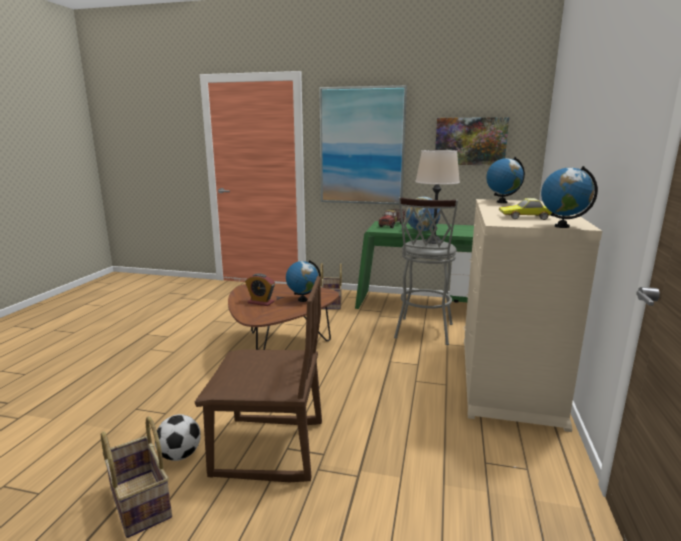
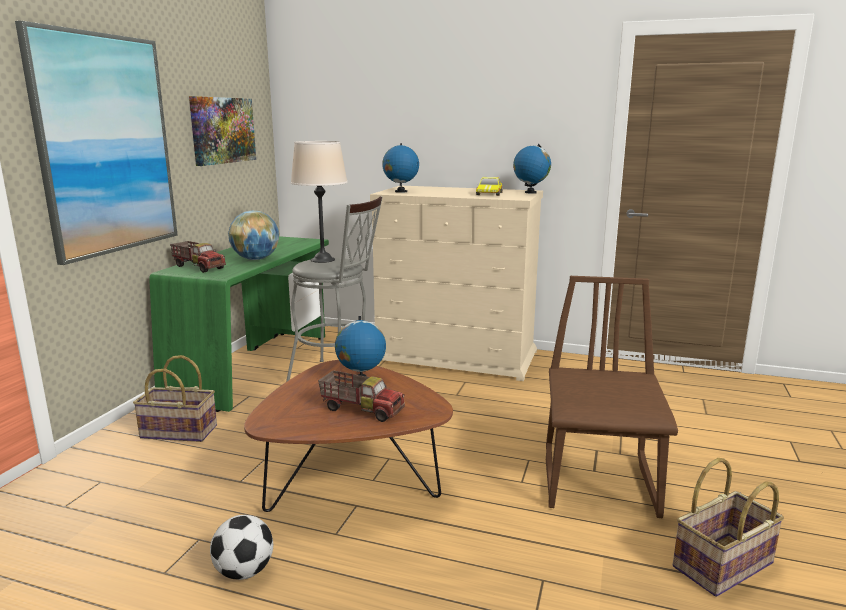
camera: 85 degrees left, 0 degrees up
football [155,414,201,461] -> football moved to [210,515,273,580]
alarm clock [245,273,275,306] -> toy truck [318,370,405,422]

